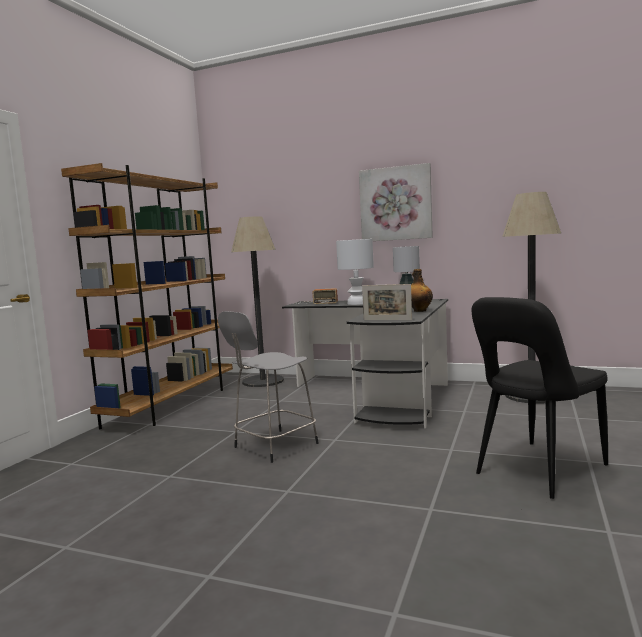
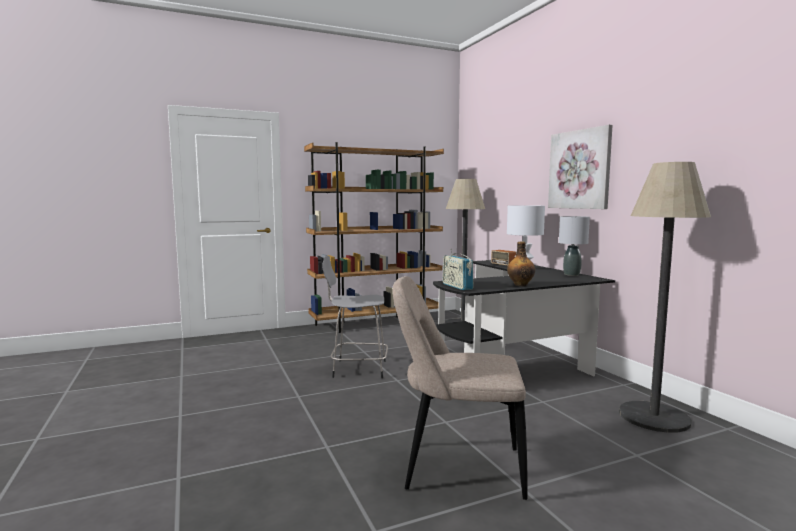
camera: 45 degrees right, 0 degrees up
picture frame [362,284,412,320] -> radio [442,249,474,290]
black chair [472,297,608,499] -> beige chair [393,276,528,500]

